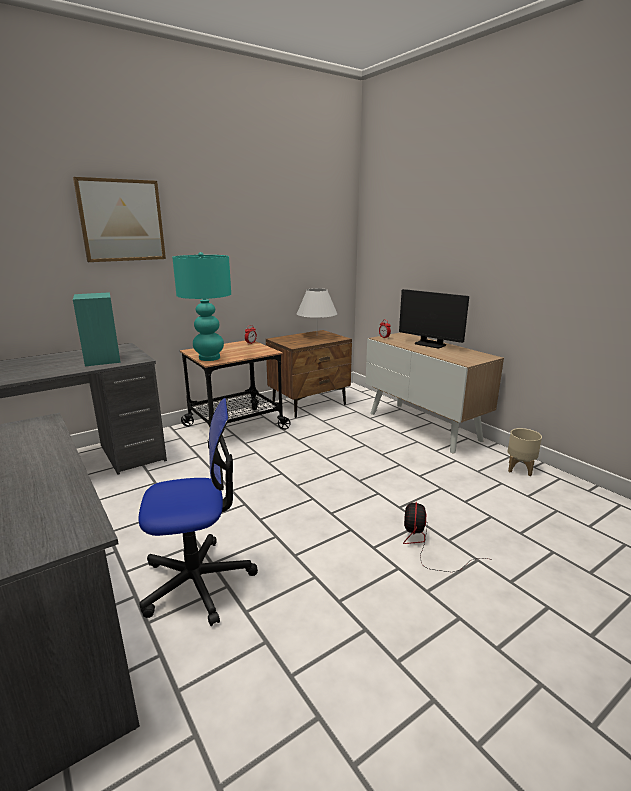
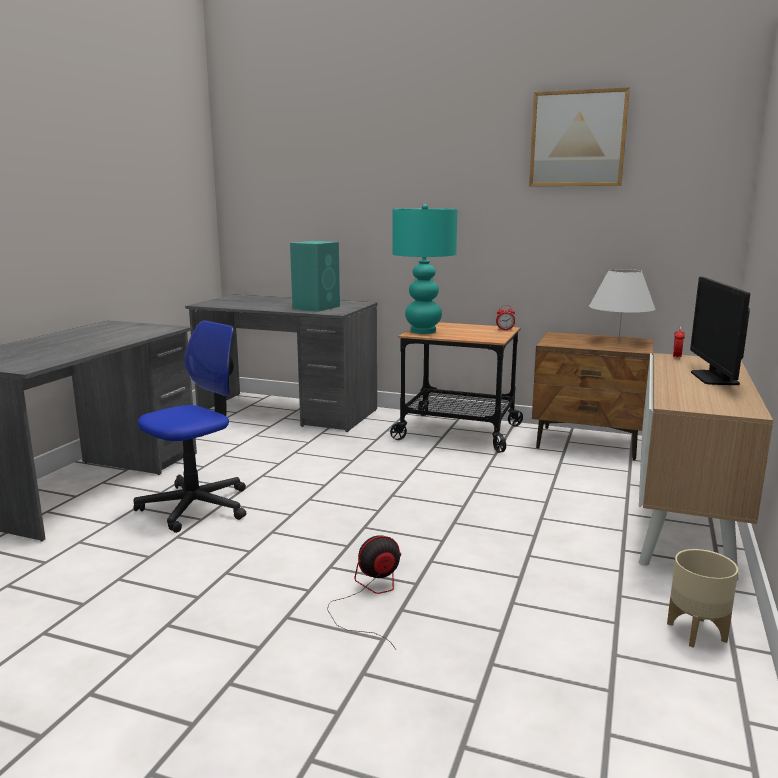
camera: 55 degrees right, 5 degrees down
picture [73,177,166,262] -> picture moved to [529,87,630,186]
office chair [139,398,258,626] -> office chair turned 90 degrees counterclockwise [134,321,246,533]

